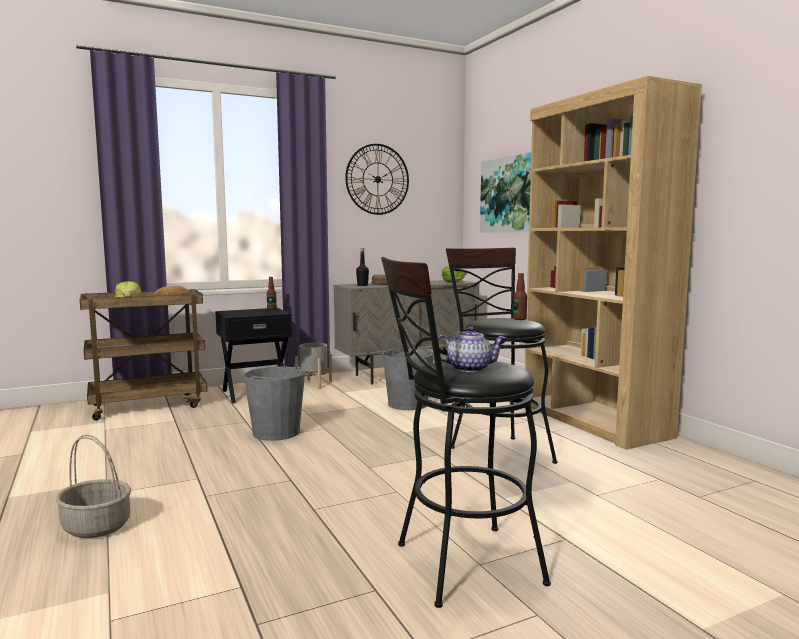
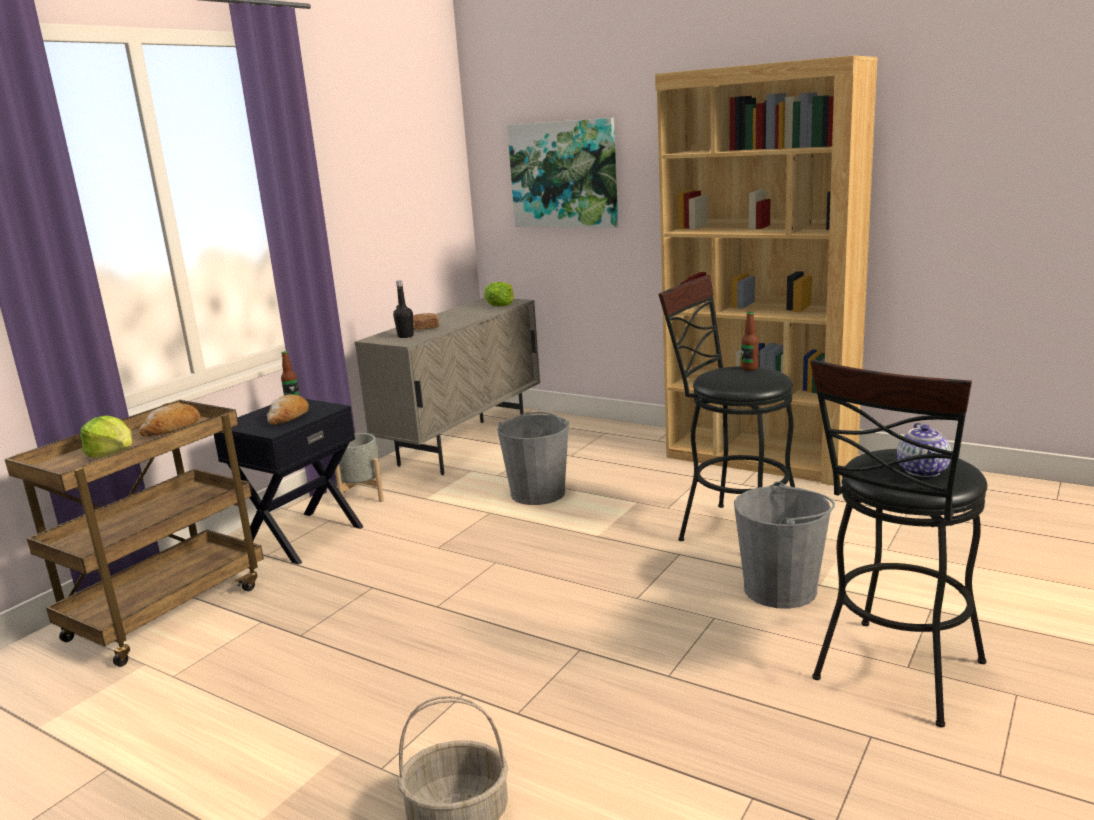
camera: 30 degrees left, 10 degrees up
grey bucket [244,365,305,441] -> grey bucket moved to [734,481,835,609]
wall clock [345,144,409,215] -> none
teapot [438,326,506,373] -> teapot turned 135 degrees clockwise [897,423,951,477]
none -> bread [267,394,309,425]

